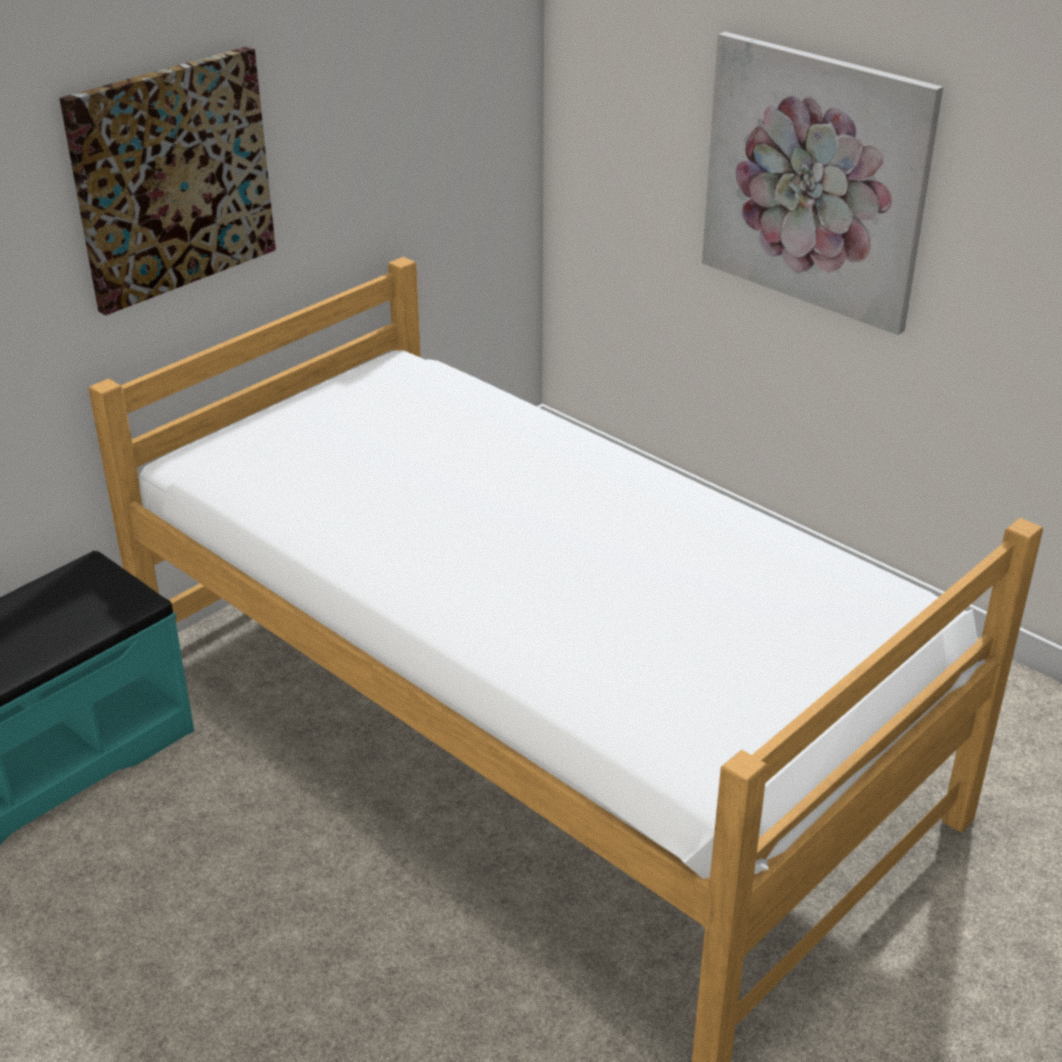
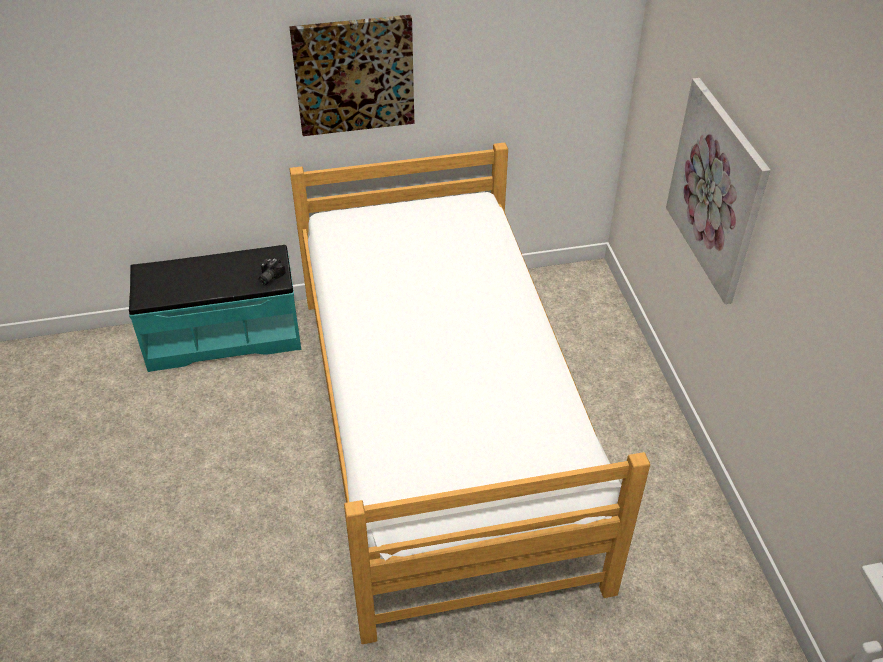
camera: 35 degrees right, 10 degrees up
none -> camera [258,258,286,285]

